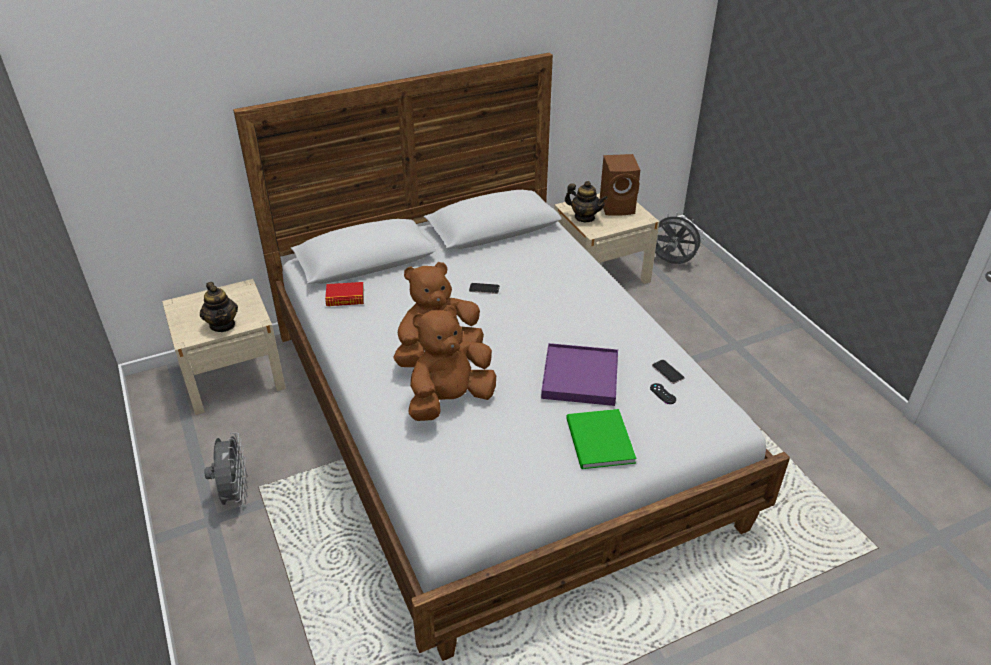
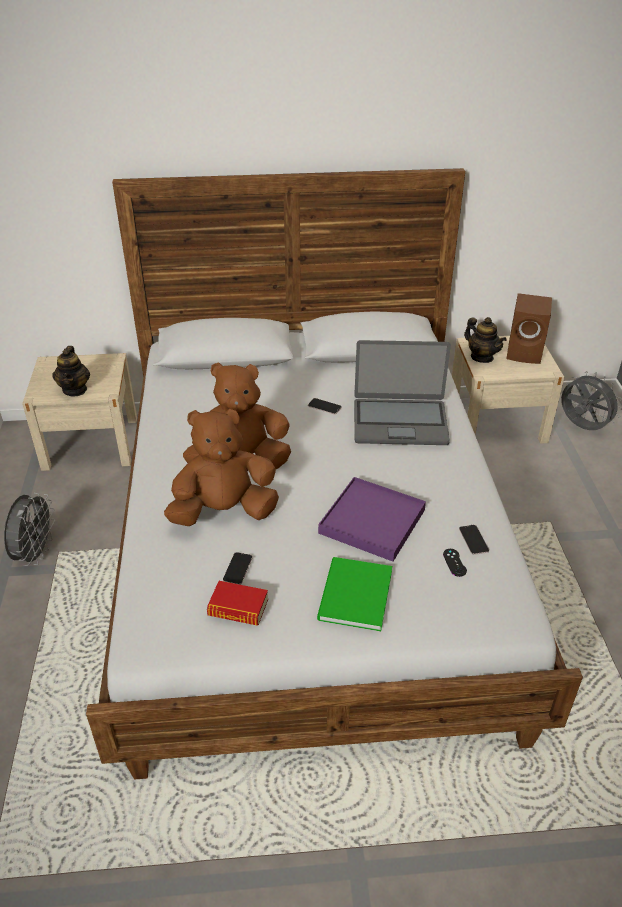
camera: 20 degrees right, 0 degrees up
book [325,282,364,306] -> book moved to [207,581,268,626]
none -> phone [223,552,253,585]
none -> laptop [354,340,451,445]

